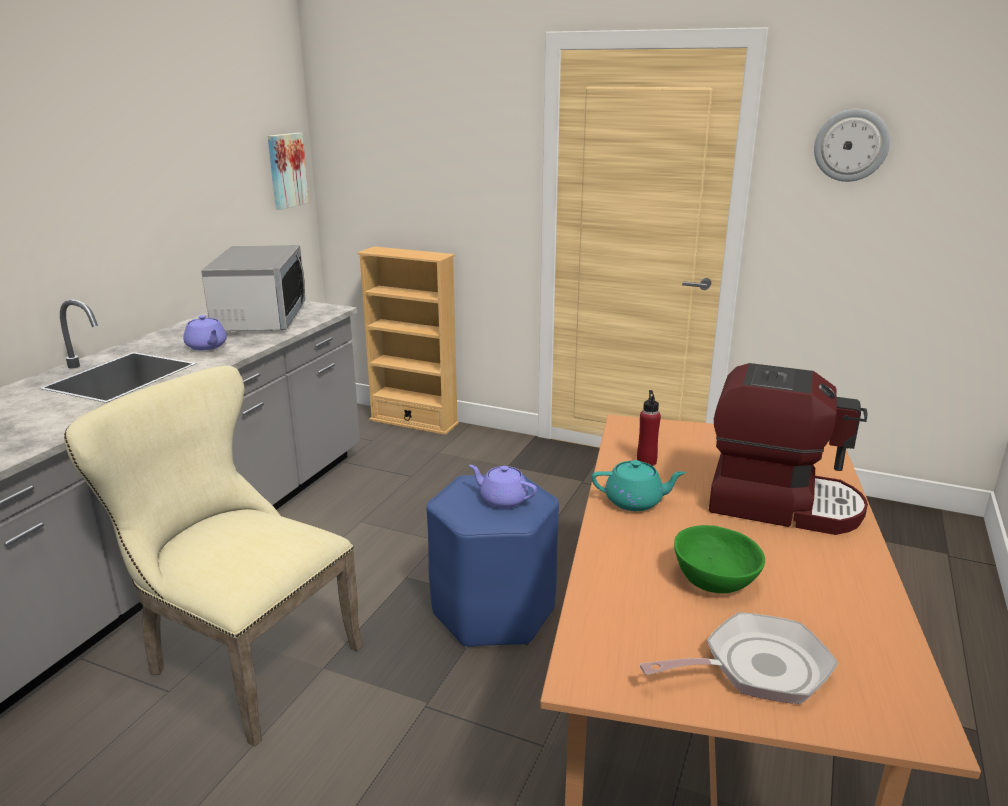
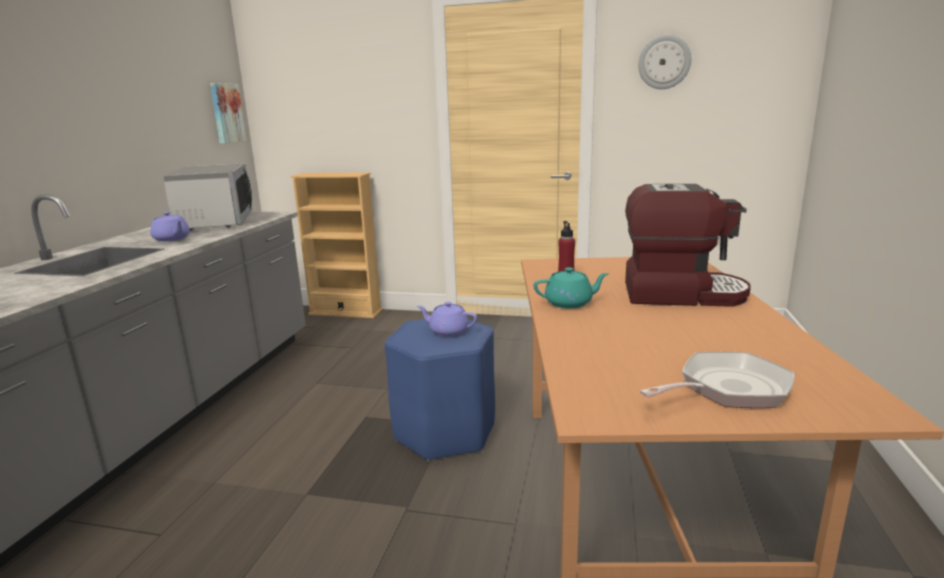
camera: 10 degrees left, 5 degrees down
beige chair [64,366,362,747] -> none
green bowl [674,525,765,593] -> none

